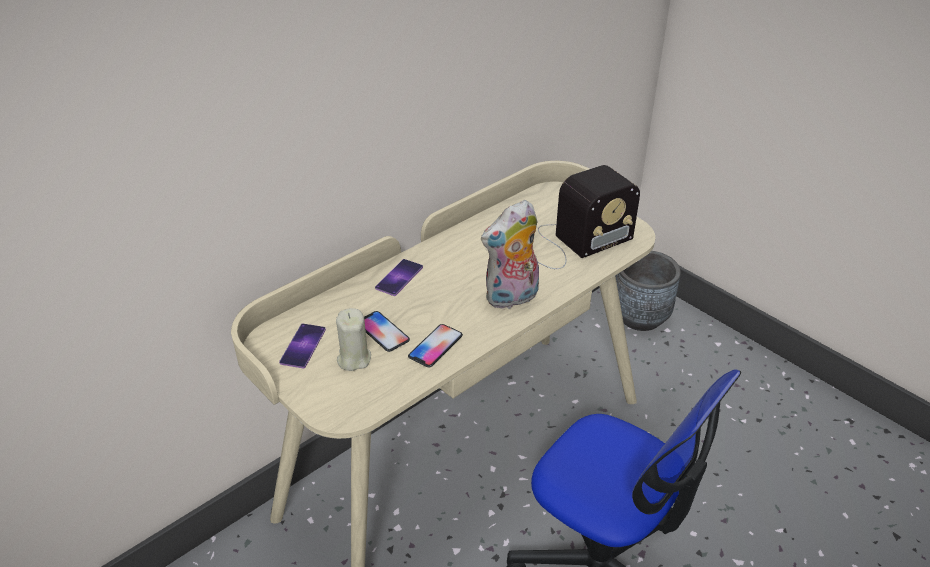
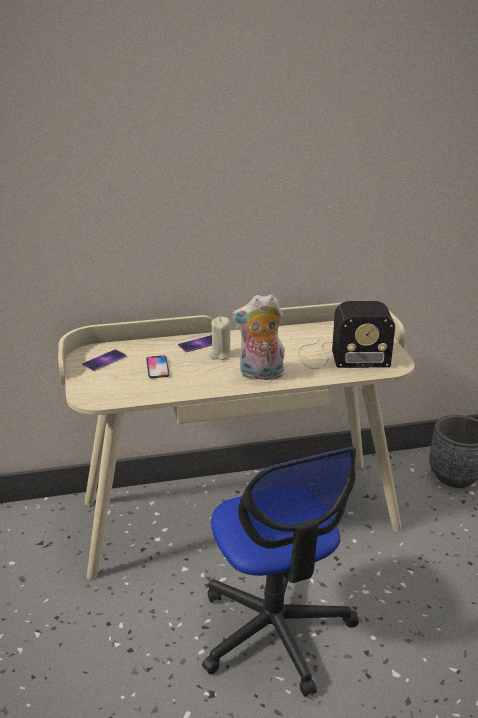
camera: 30 degrees right, 10 degrees down
beige candle [336,308,371,371] -> beige candle moved to [209,317,233,360]
phone [408,324,463,367] -> none

